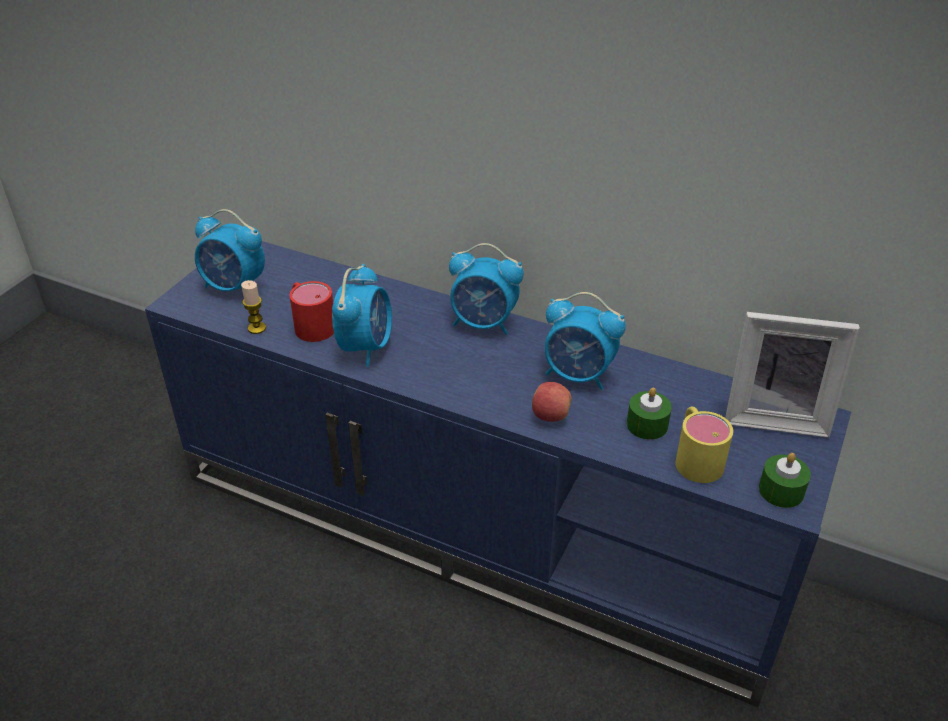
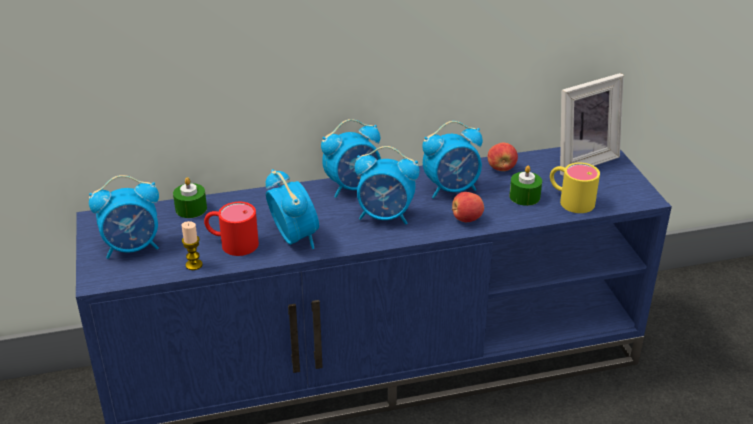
camera: 40 degrees left, 5 degrees down
green candle [759,453,811,508] -> green candle moved to [173,177,207,218]
none -> alarm clock [355,146,420,224]
none -> apple [488,143,518,171]

